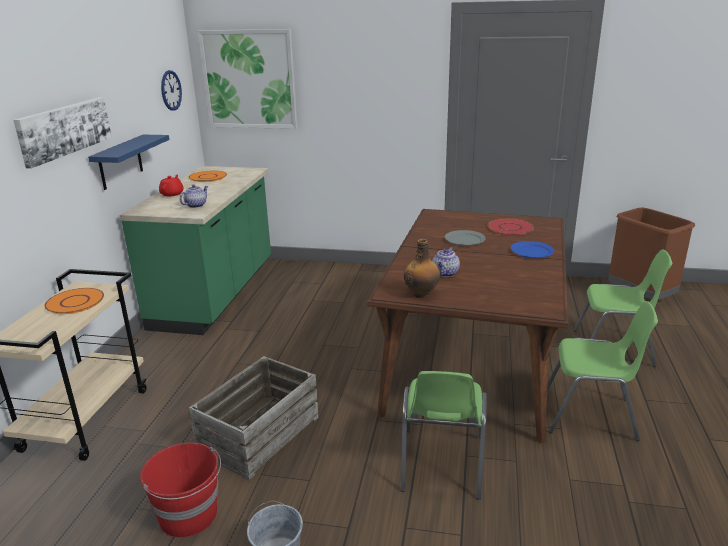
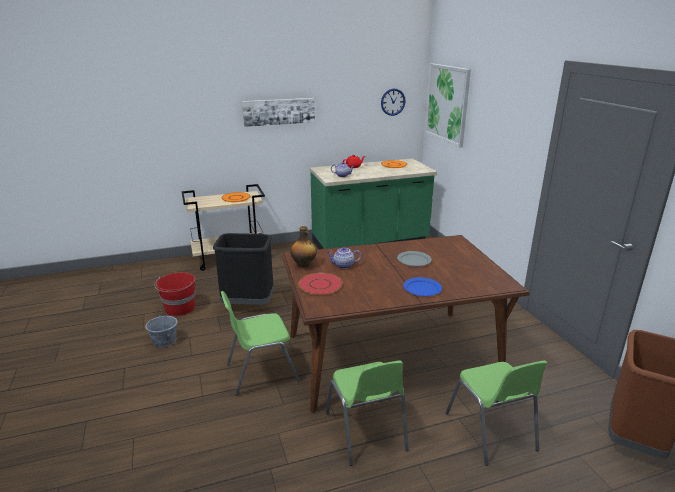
camera: 60 degrees right, 0 degrees up
blue shelf [88,135,169,190] -> none
crate [189,356,318,480] -> black trash can [213,233,274,305]
red plate [487,218,534,236] -> red plate moved to [298,273,343,295]

